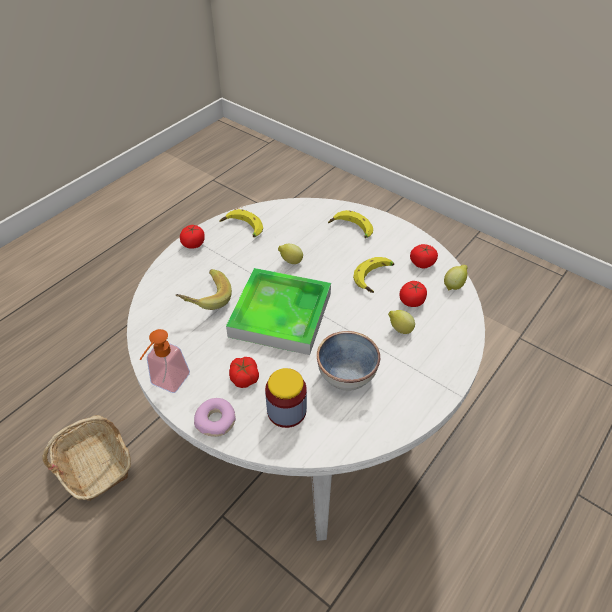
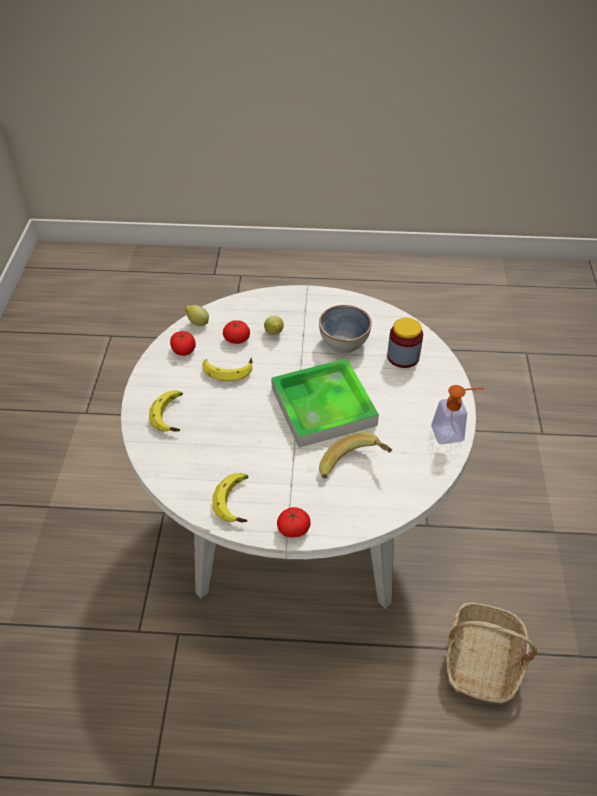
camera: 125 degrees left, 0 degrees up
donut [194,398,236,437] -> none
tomato [229,357,259,388] -> none
lemon [278,244,303,264] -> none

